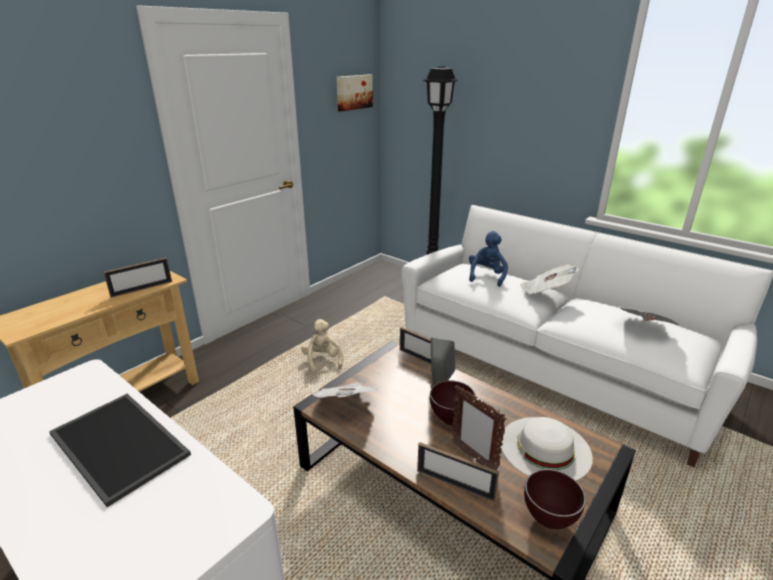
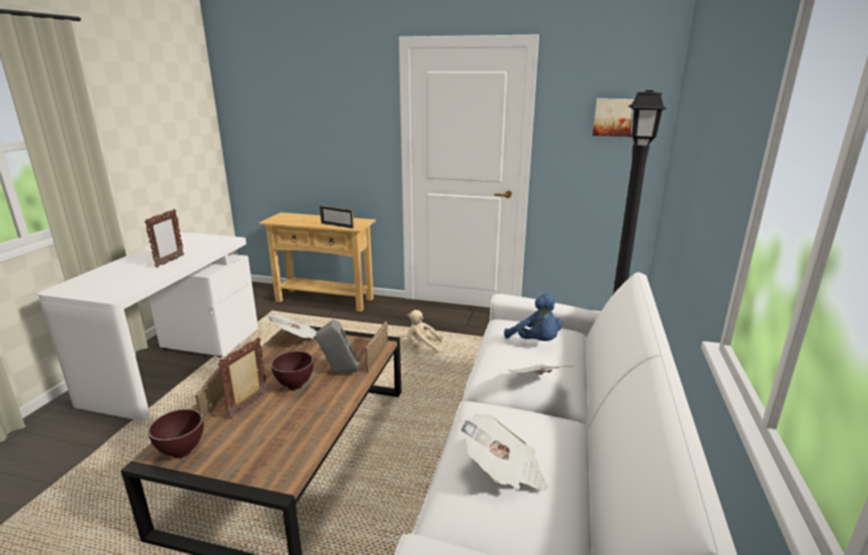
camera: 65 degrees right, 5 degrees down
tray [49,394,191,507] -> picture frame [145,209,184,268]
beige plush toy [301,319,343,373] -> beige plush toy turned 135 degrees counterclockwise [407,310,443,353]
blue plush toy [469,231,508,287] -> blue plush toy turned 60 degrees clockwise [504,293,562,341]
white hat [501,417,593,480] -> none

